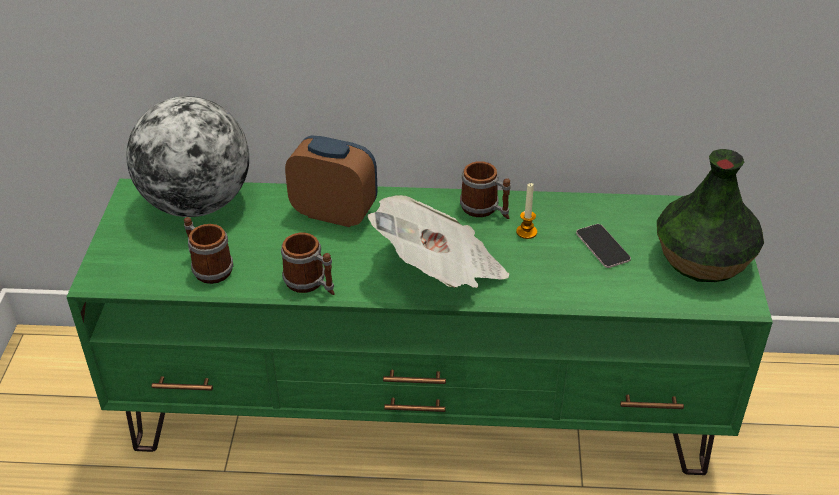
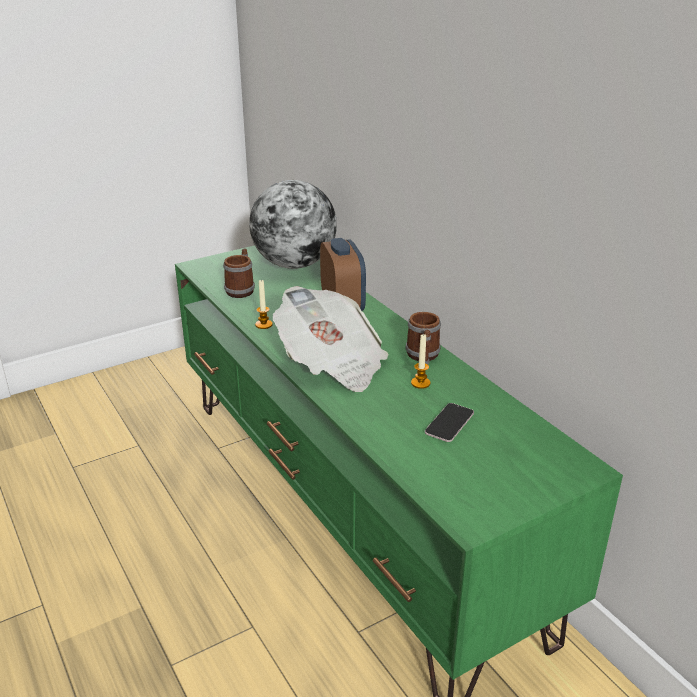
camera: 55 degrees right, 10 degrees down
mug [281,233,335,295] -> candle [255,280,273,329]
vase [657,149,764,282] -> none

